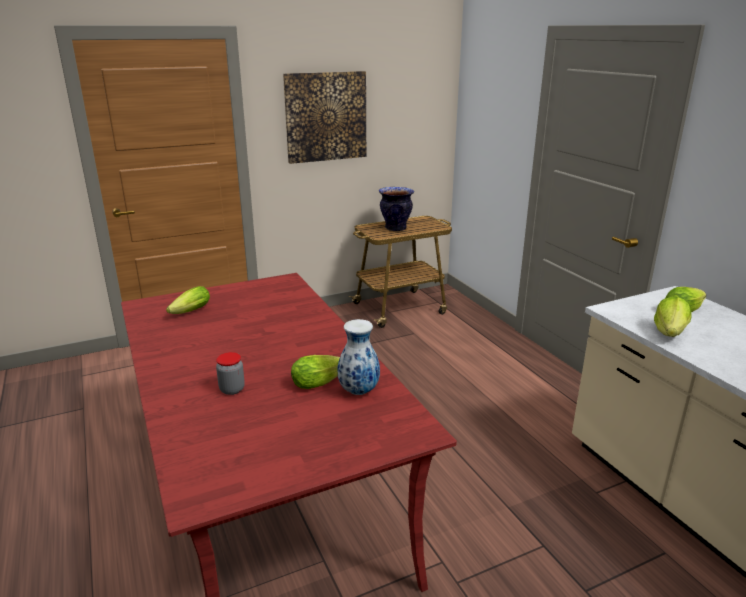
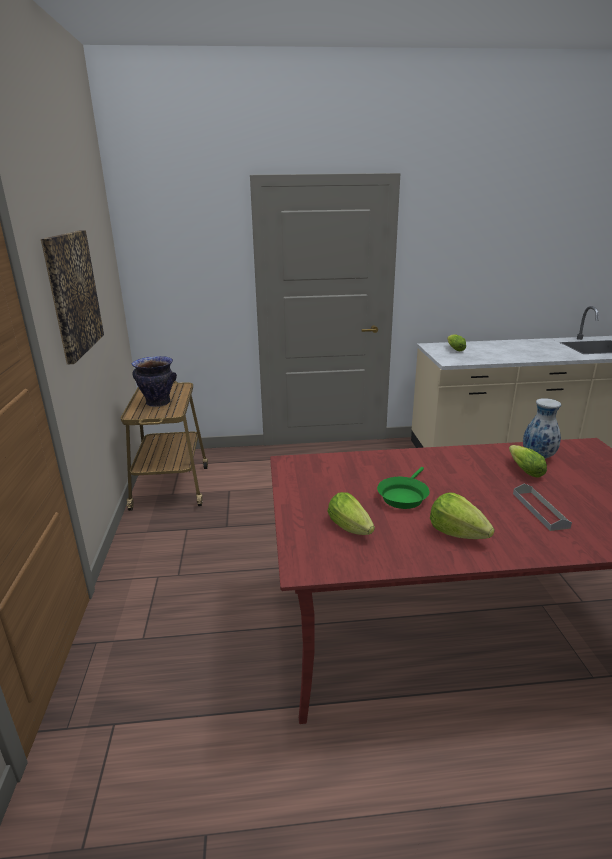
camera: 70 degrees left, 0 degrees up
jar [216,352,245,395] -> grey tray [513,484,572,531]
lettuce [654,296,691,337] -> lettuce moved to [430,492,495,539]
none -> green frying pan [377,467,429,509]

